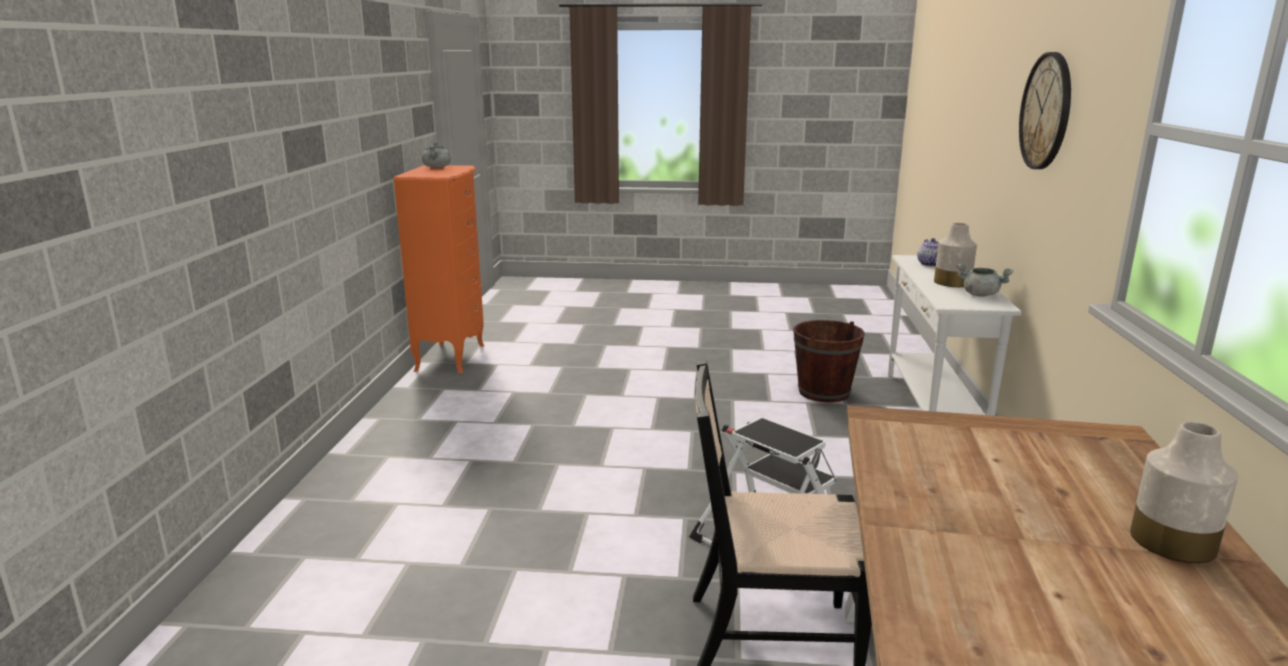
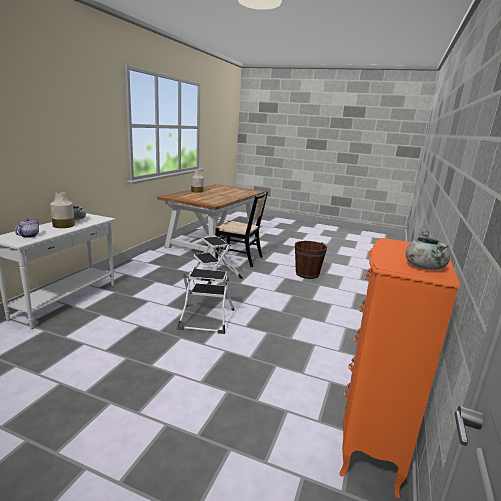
camera: 165 degrees left, 0 degrees up
brown bucket [793,320,865,402] -> brown bucket moved to [295,241,327,279]
wall clock [1019,52,1071,169] -> none
none -> step ladder [177,268,234,334]

